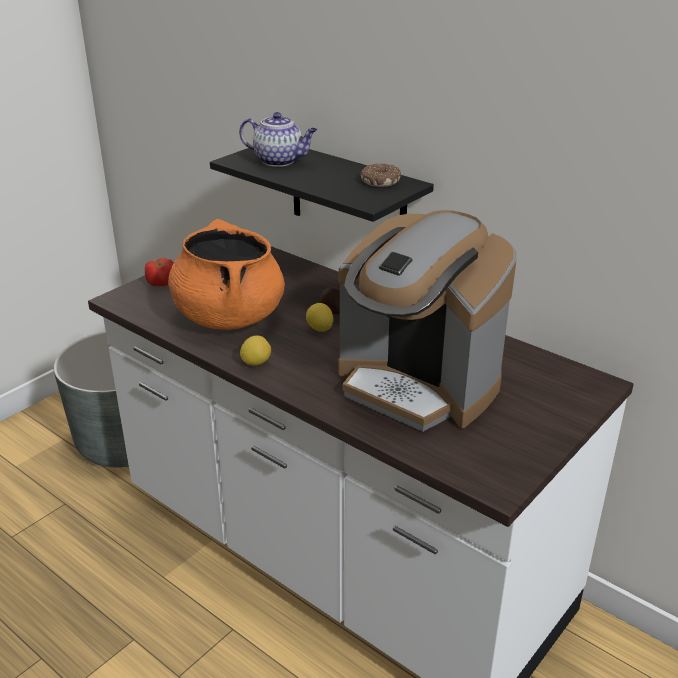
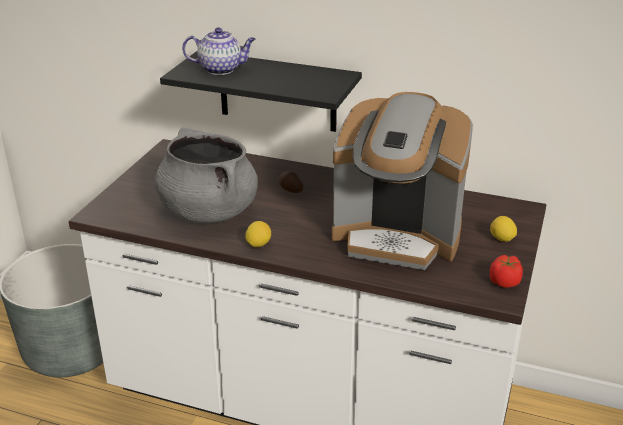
camera: 20 degrees left, 0 degrees up
tomato [145,258,174,286] -> tomato moved to [490,255,523,288]
orange cooking pot [168,219,285,330] -> grey cooking pot [155,128,258,223]
lemon [306,303,333,332] -> lemon moved to [490,216,517,242]
donut [360,163,401,187] -> none

